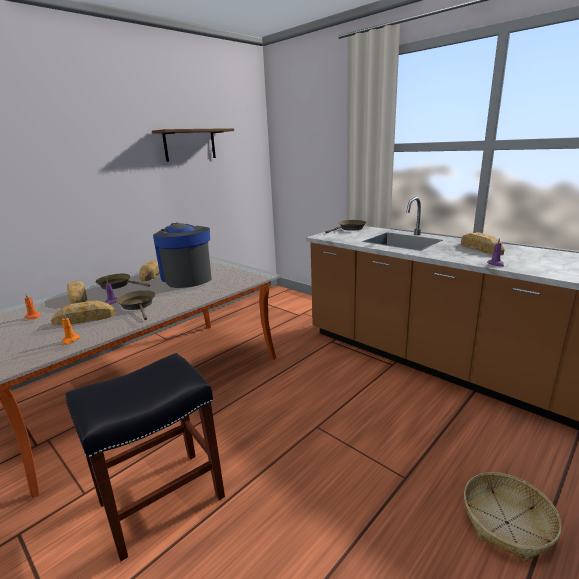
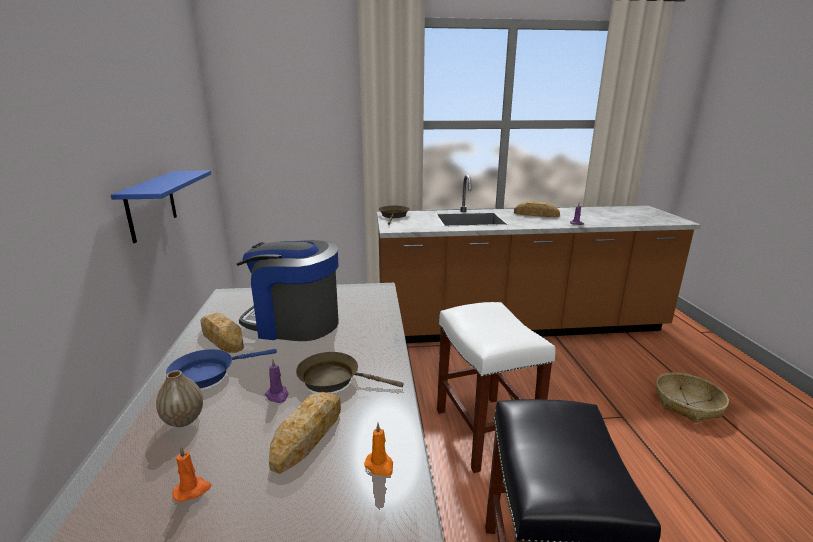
camera: 50 degrees left, 0 degrees up
bread [67,281,87,304] -> vase [156,370,203,427]
brown frying pan [96,274,150,289] -> blue frying pan [166,349,277,389]
brown shelf [152,128,234,162] -> none
none -> blue shelf [111,170,211,243]
none -> white stool [437,302,556,473]

